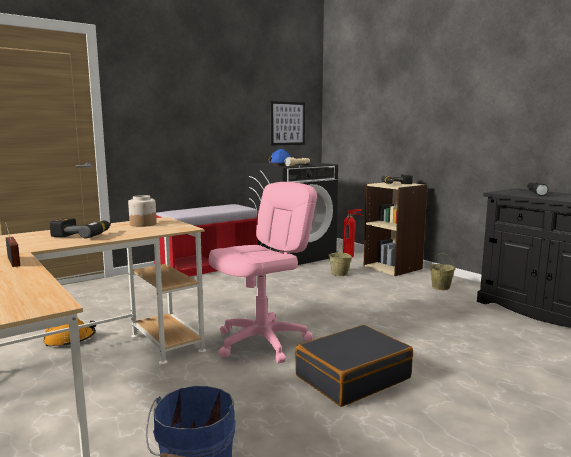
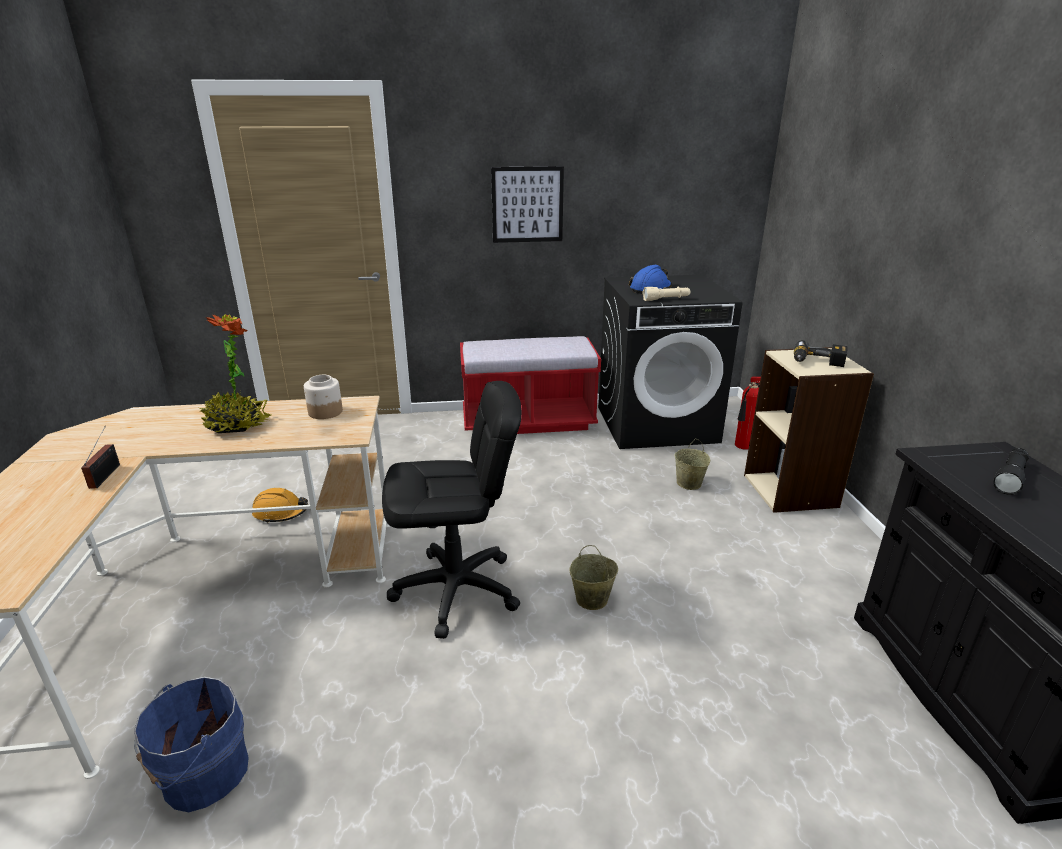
camera: 30 degrees right, 15 degrees up
power drill [50,218,111,238] -> potted plant [200,314,271,433]
pink office chair [209,182,317,363] -> black office chair [382,381,522,639]
picture [271,101,305,145] -> picture moved to [491,166,564,243]
black suitcase [295,325,413,407] -> none
beige bucket [430,253,455,290] -> beige bucket moved to [570,545,618,610]

